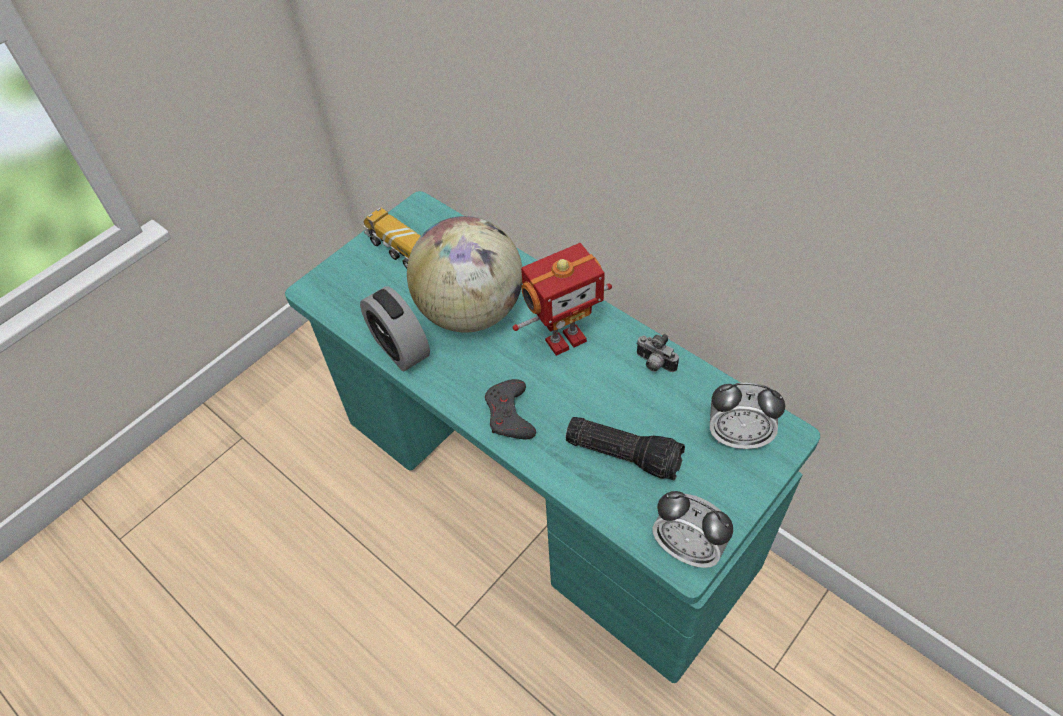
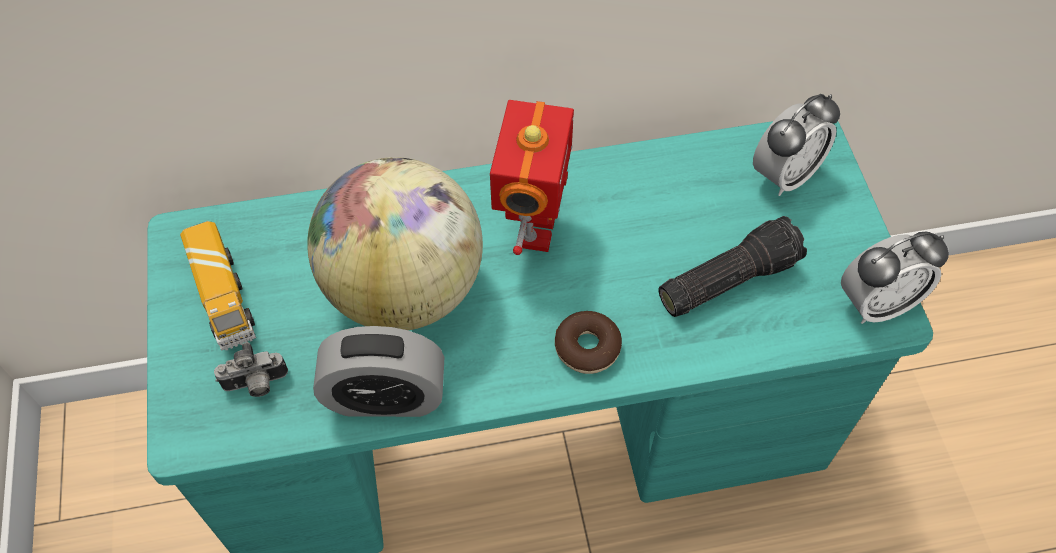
camera: 55 degrees left, 5 degrees up
toy truck [363,207,421,268] -> toy truck turned 105 degrees counterclockwise [180,221,256,351]
grey game controller [485,379,536,439] -> donut [555,311,622,374]
camera [636,334,679,372] -> camera moved to [214,342,288,397]

